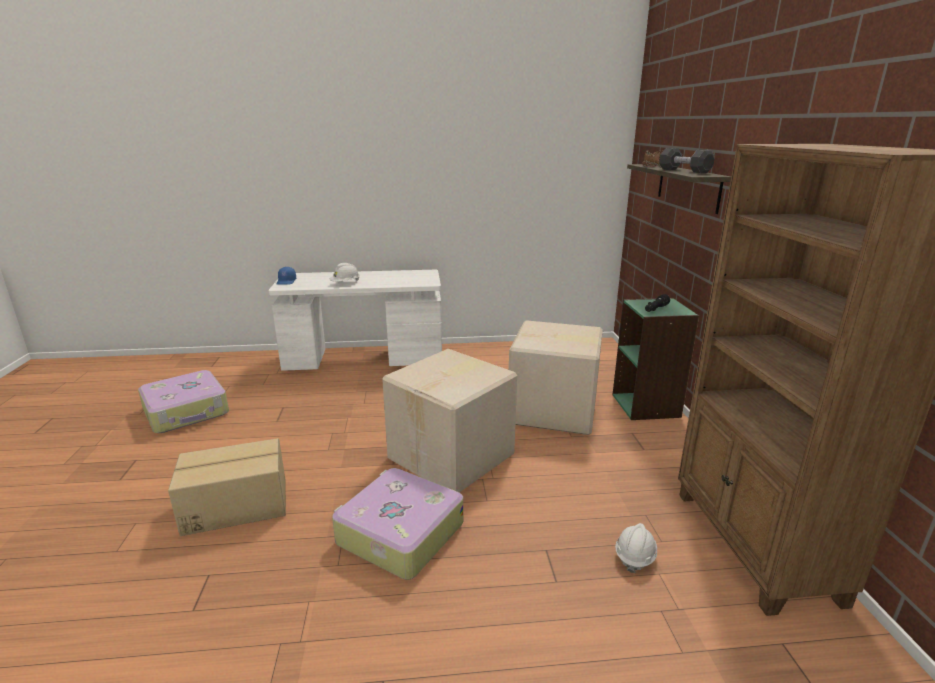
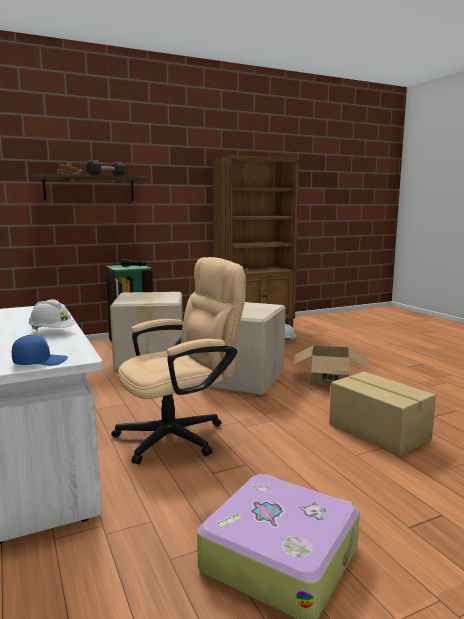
camera: 110 degrees left, 10 degrees down
suitcase [332,468,463,580] -> cardboard box [293,345,369,385]
none -> beige office chair [111,257,246,464]

